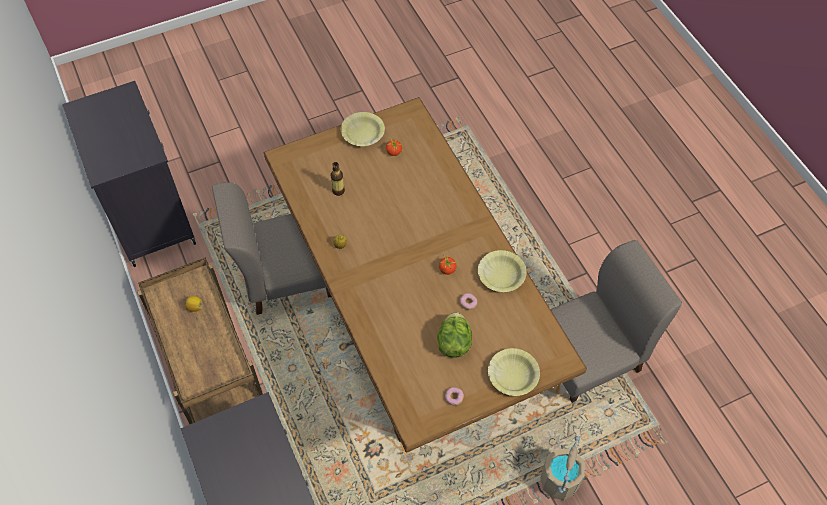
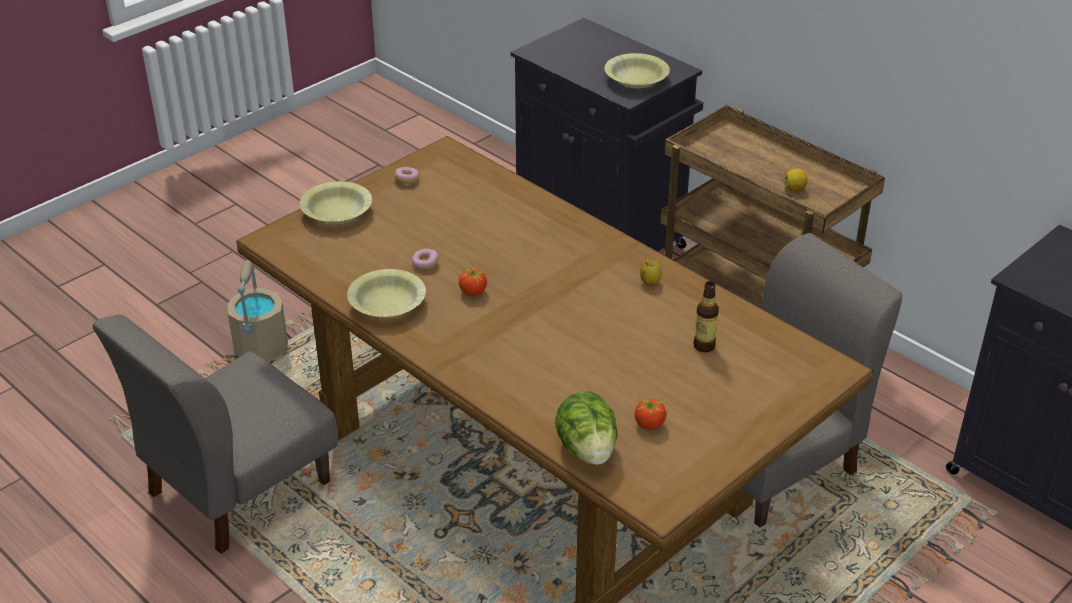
camera: 160 degrees right, 20 degrees down
yellow bowl [341,112,385,146] -> yellow bowl moved to [605,53,670,88]
lettuce [437,312,472,358] -> lettuce moved to [555,391,618,465]

